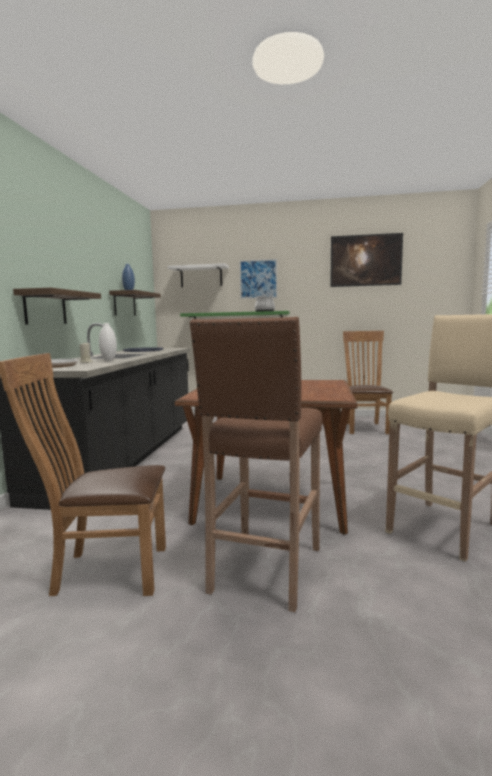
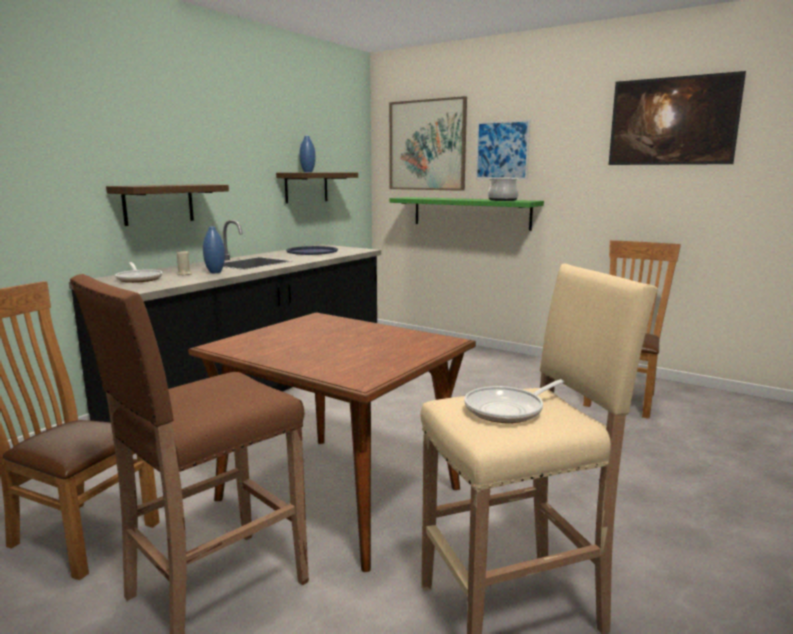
camera: 25 degrees right, 5 degrees up
white vase [99,323,117,361] -> blue vase [203,226,225,273]
white shelf [168,263,229,287] -> picture [389,96,467,191]
none -> frying pan [464,379,564,423]

